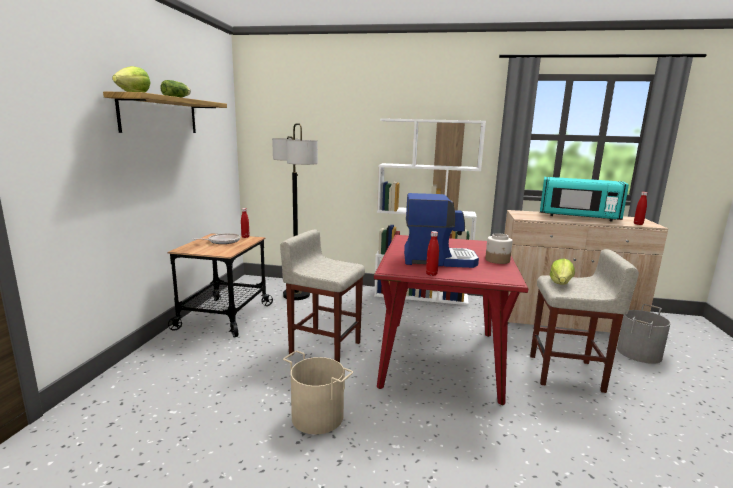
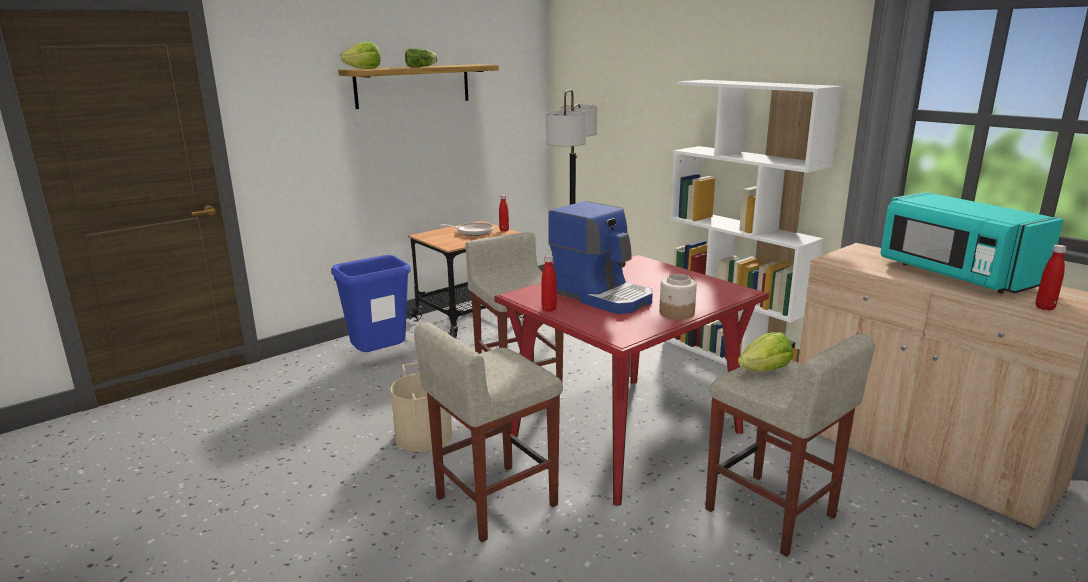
camera: 40 degrees right, 5 degrees up
grey bucket [617,304,671,364] -> none
none -> blue trash can [331,255,411,352]
none -> beige stool [414,322,563,542]

